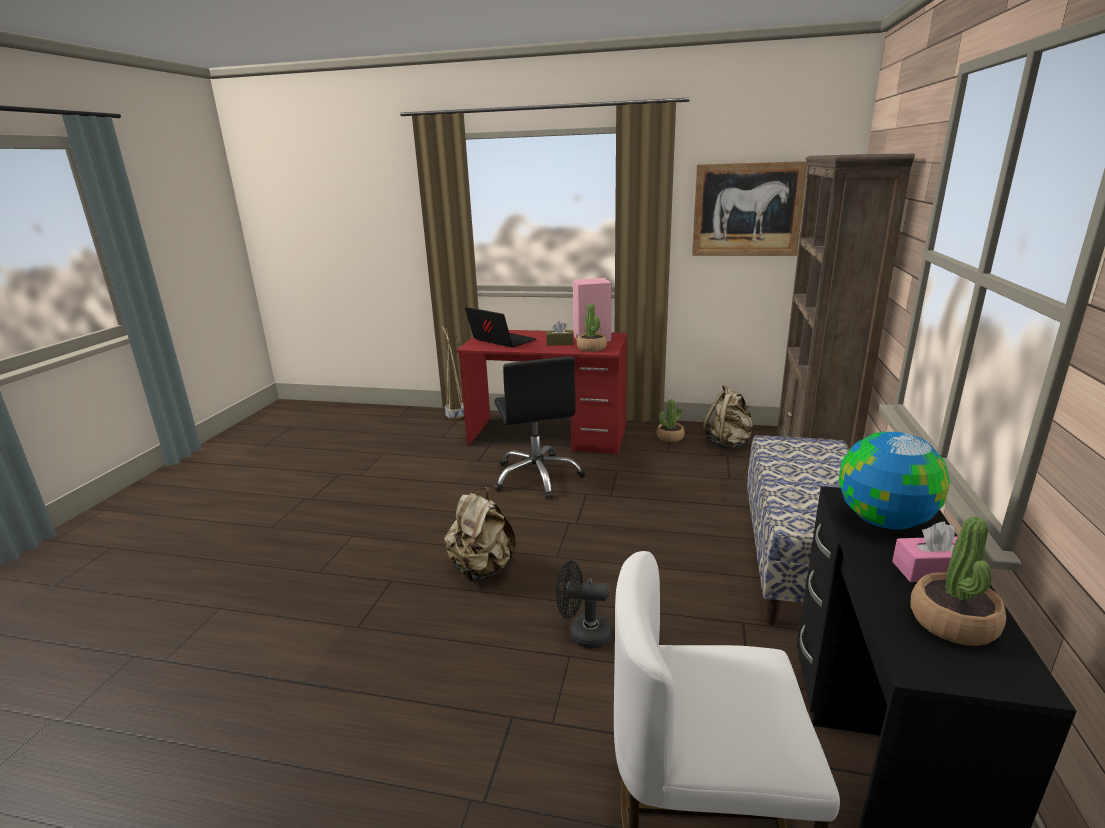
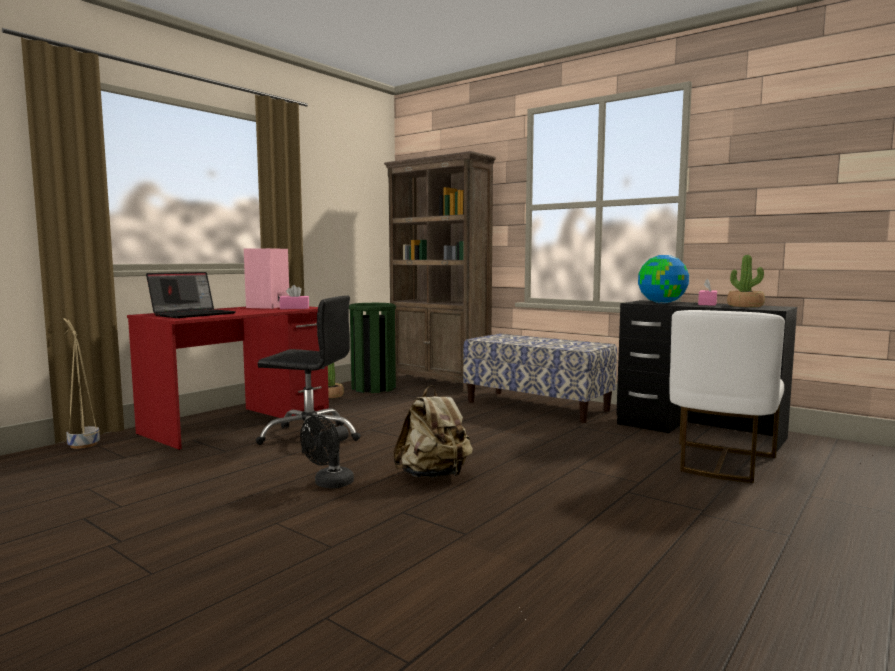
camera: 65 degrees left, 15 degrees down
laptop [465,307,536,348] -> laptop turned 150 degrees clockwise [146,272,236,318]
brown tissue box [546,321,574,346] -> none
black fan [556,560,612,649] -> black fan moved to [300,415,354,488]
potted plant [577,303,607,352] -> pink tissue box [280,285,309,309]
picture [692,161,808,256] -> none
beige backpack [703,384,753,449] -> green trash can [349,303,396,393]

